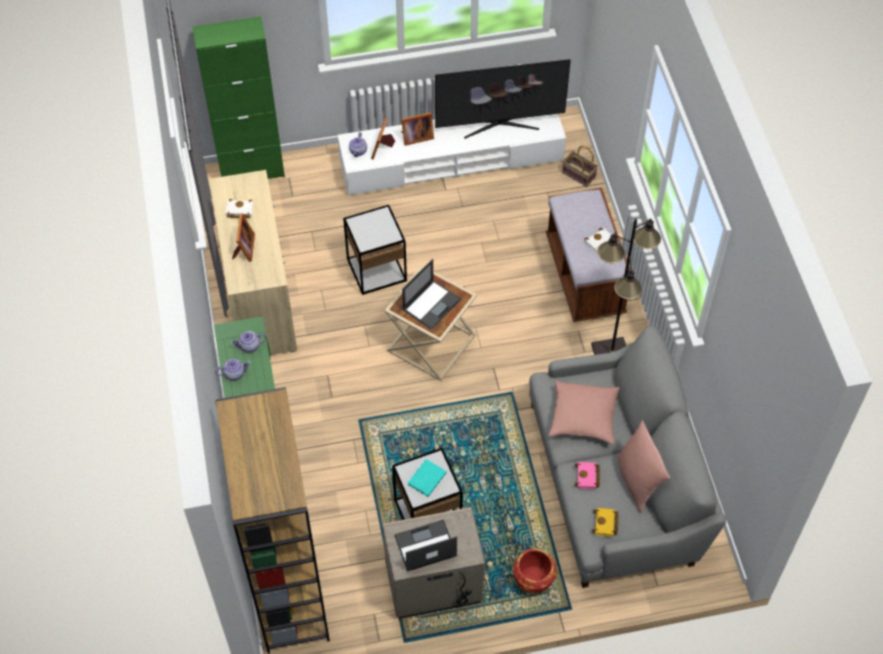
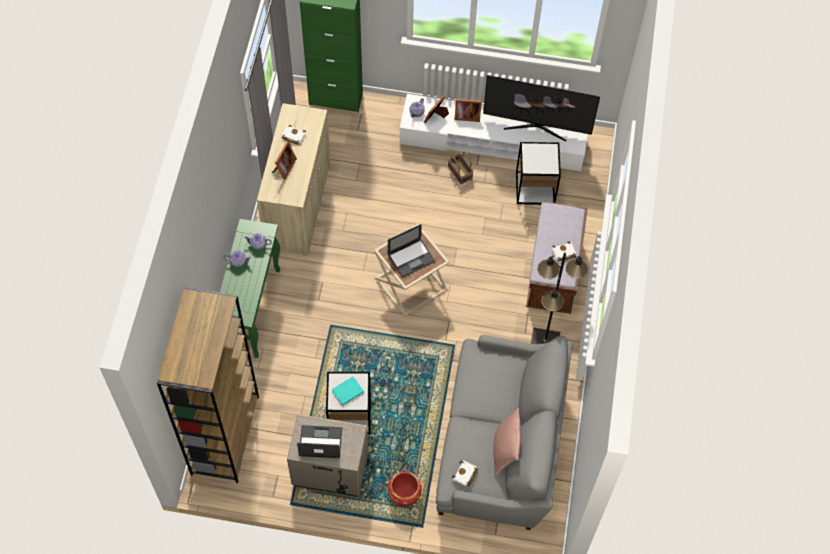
camera: 20 degrees right, 5 degrees up
side table [343,205,407,295] -> side table moved to [516,142,561,205]
pink pillow [548,381,620,444] -> none
basket [562,146,598,187] -> basket moved to [448,151,474,185]
pink book [575,462,600,489] -> none
yellow book [592,508,619,537] -> white book [452,460,478,486]

